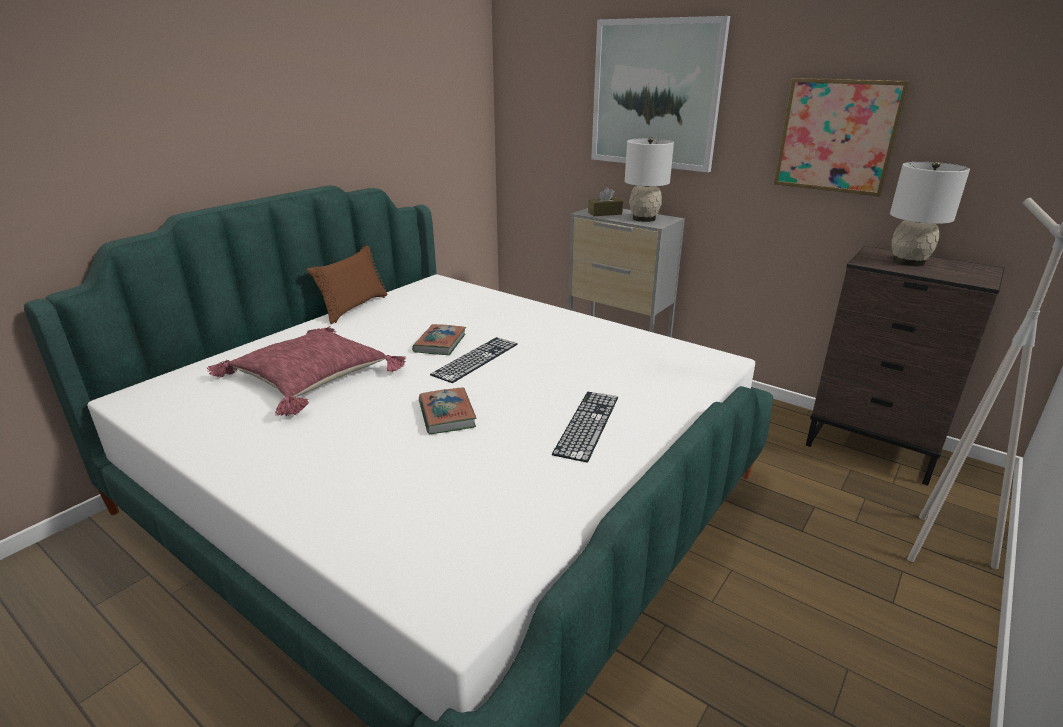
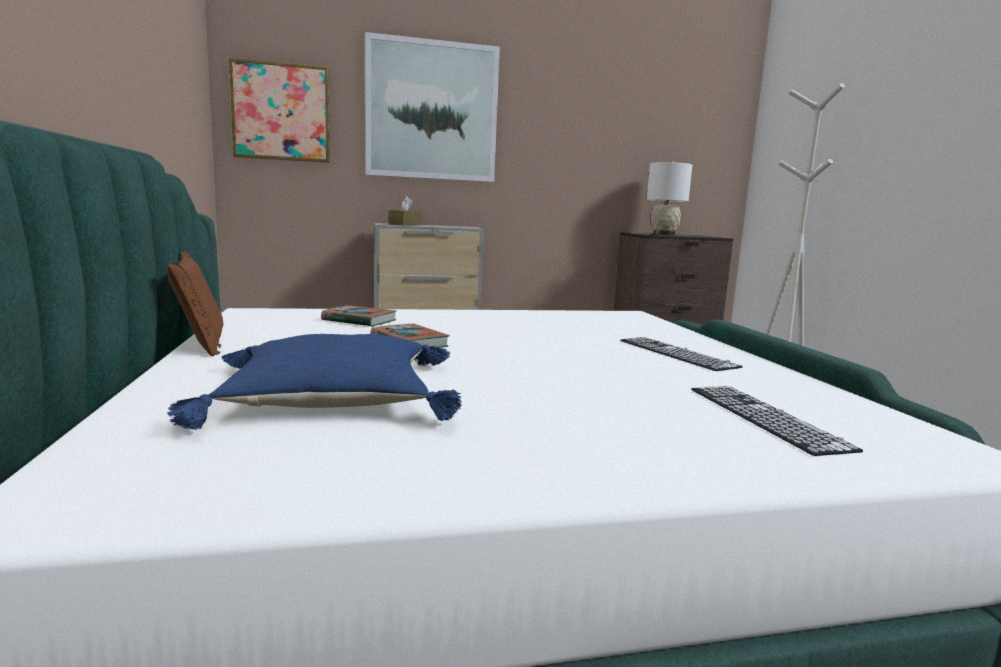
camera: 50 degrees left, 15 degrees down
red pillow [207,326,406,416] -> blue pillow [166,334,462,430]
book [419,387,476,435] -> book moved to [321,305,397,327]
keyboard [430,337,518,383] -> keyboard moved to [691,386,863,456]
white table lamp [625,137,674,222] -> none
picture [774,78,910,197] -> picture moved to [228,57,330,163]

